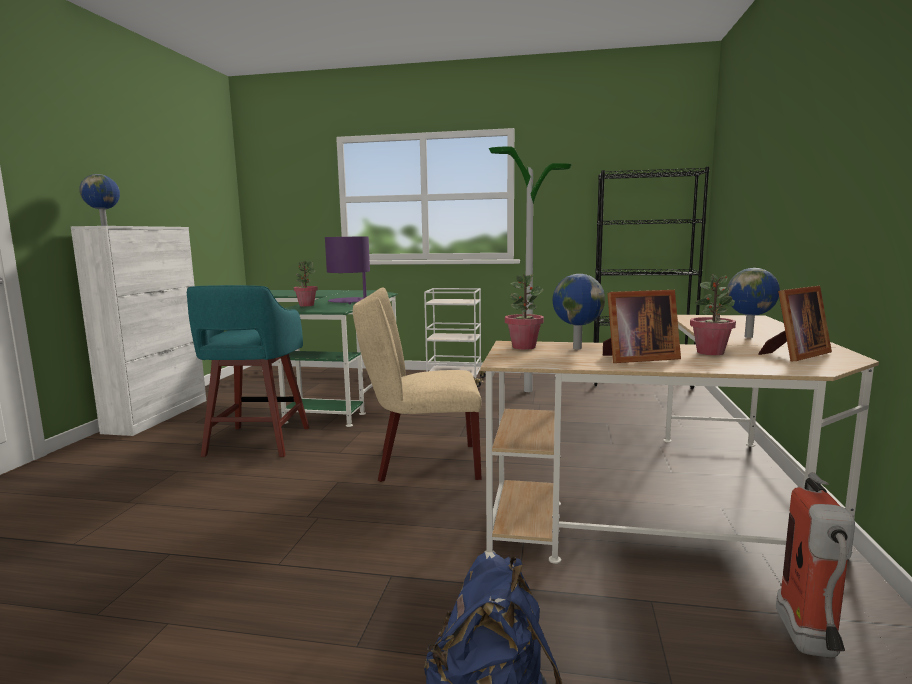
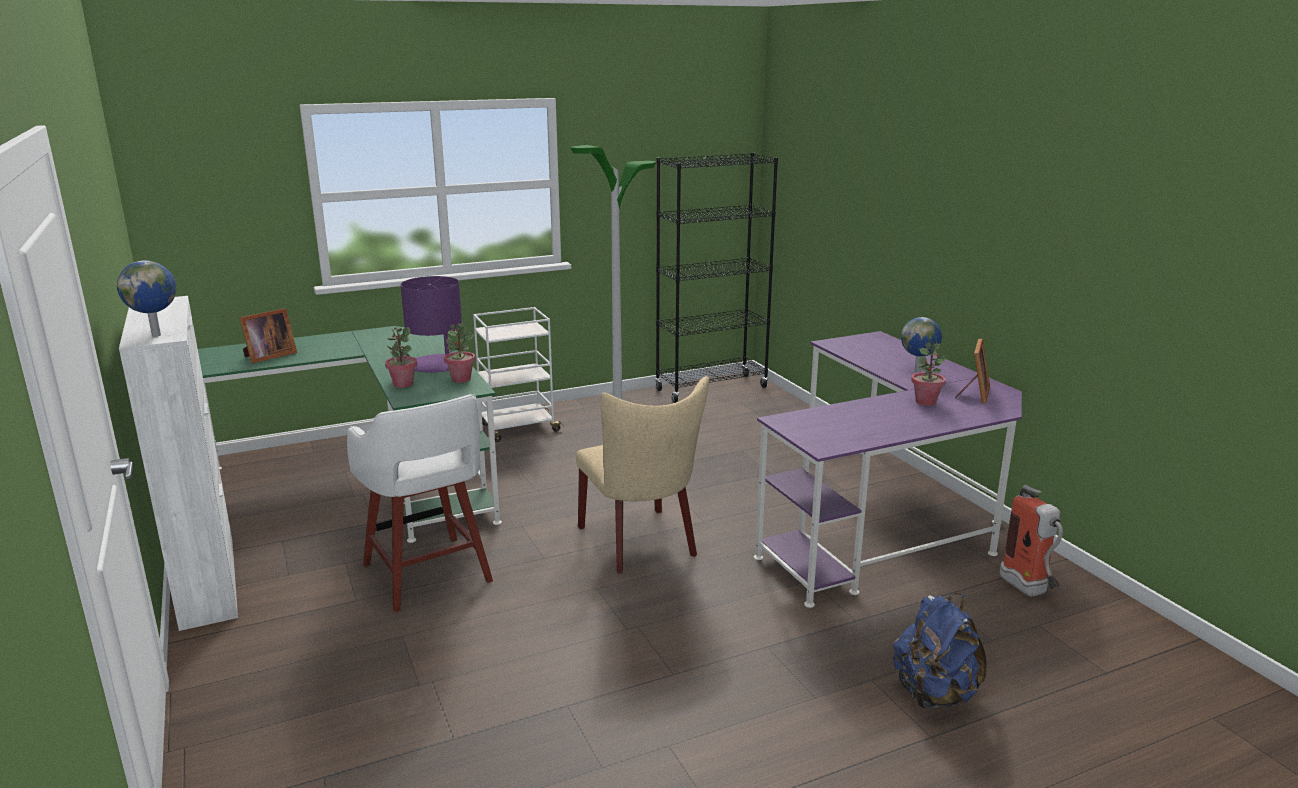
camera: 35 degrees left, 10 degrees up
turquoise stool [187,285,310,457] -> white stool [347,394,493,612]
beige chair [353,287,482,482] -> beige chair turned 75 degrees counterclockwise [576,376,709,574]
beige desk [480,315,879,564] -> purple desk [754,331,1022,608]
potted plant [505,274,544,350] -> potted plant moved to [444,323,476,383]
globe [553,274,605,349] -> none
picture frame [603,290,681,363] -> picture frame moved to [239,308,297,363]

